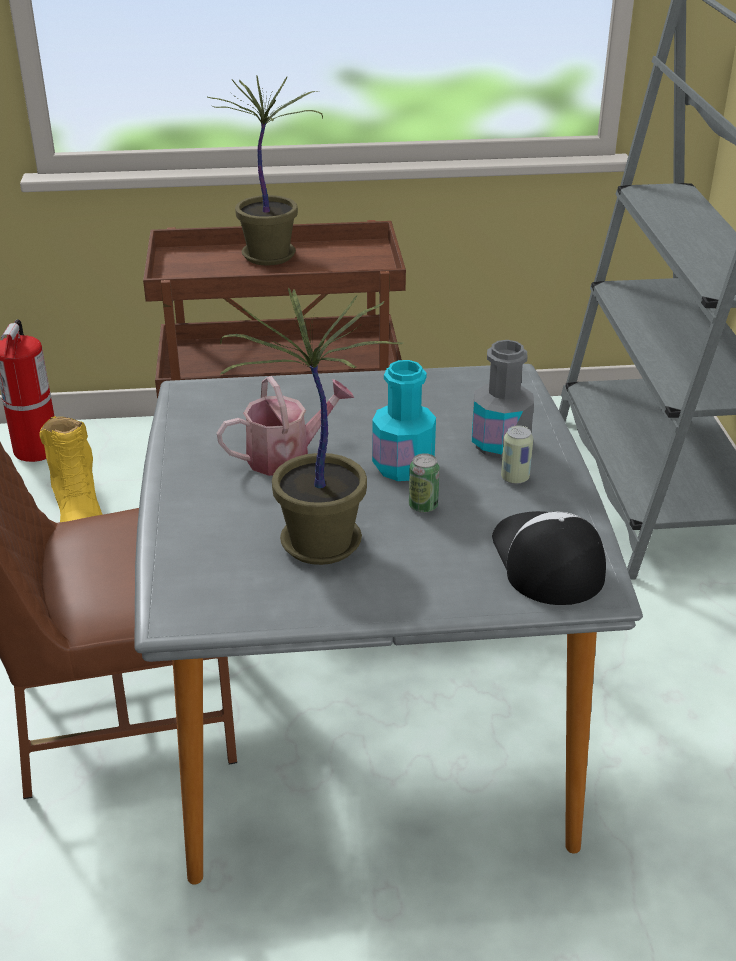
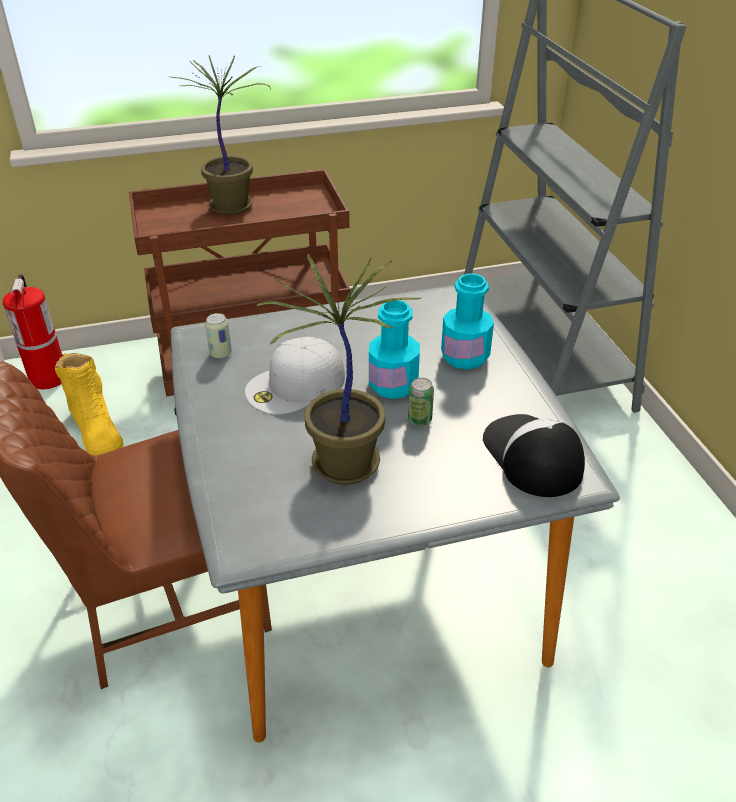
camera: 10 degrees left, 5 degrees up
watering can [217,376,354,476] -> white cap [245,337,345,415]
grey bottle [472,340,534,459] -> turquoise bottle [441,273,494,370]
can [501,425,533,484] -> can moved to [205,313,232,359]

